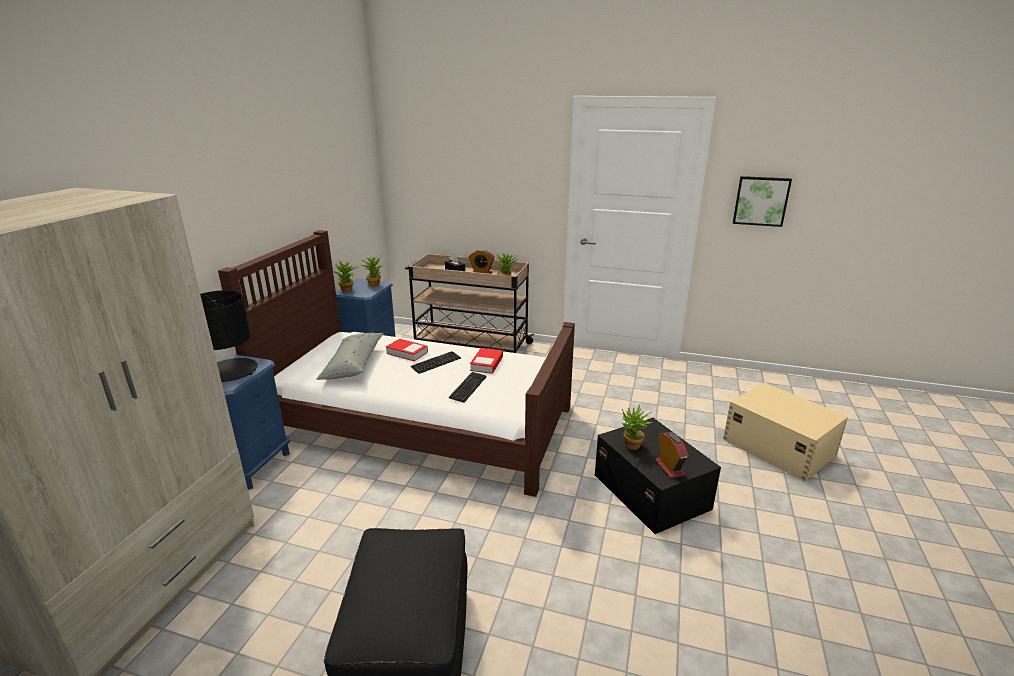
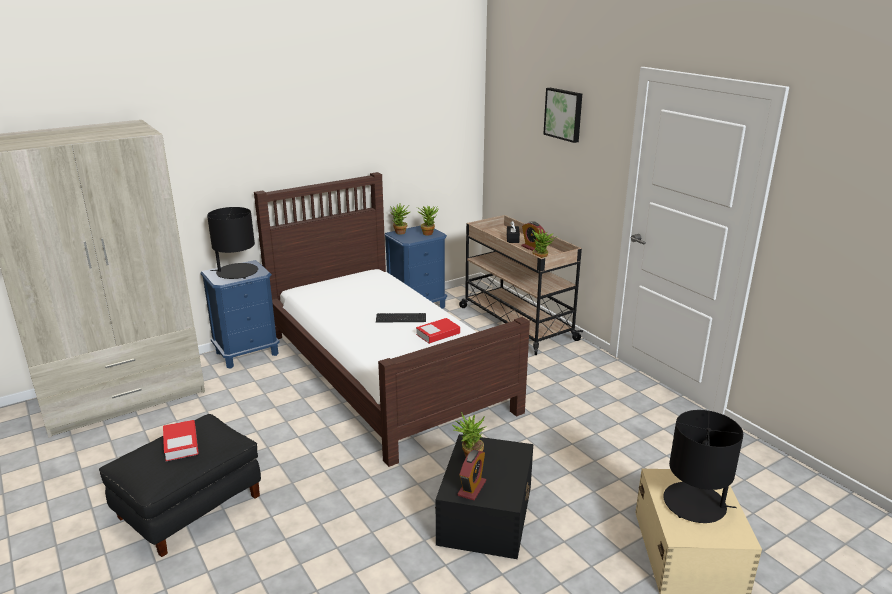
camera: 40 degrees right, 0 degrees up
grey pillow [317,333,384,380] -> none
book [386,339,428,361] -> book moved to [163,420,199,461]
keyboard [449,372,487,403] -> none
picture [733,176,792,227] -> picture moved to [543,88,582,143]
none -> black table lamp [663,410,743,523]

